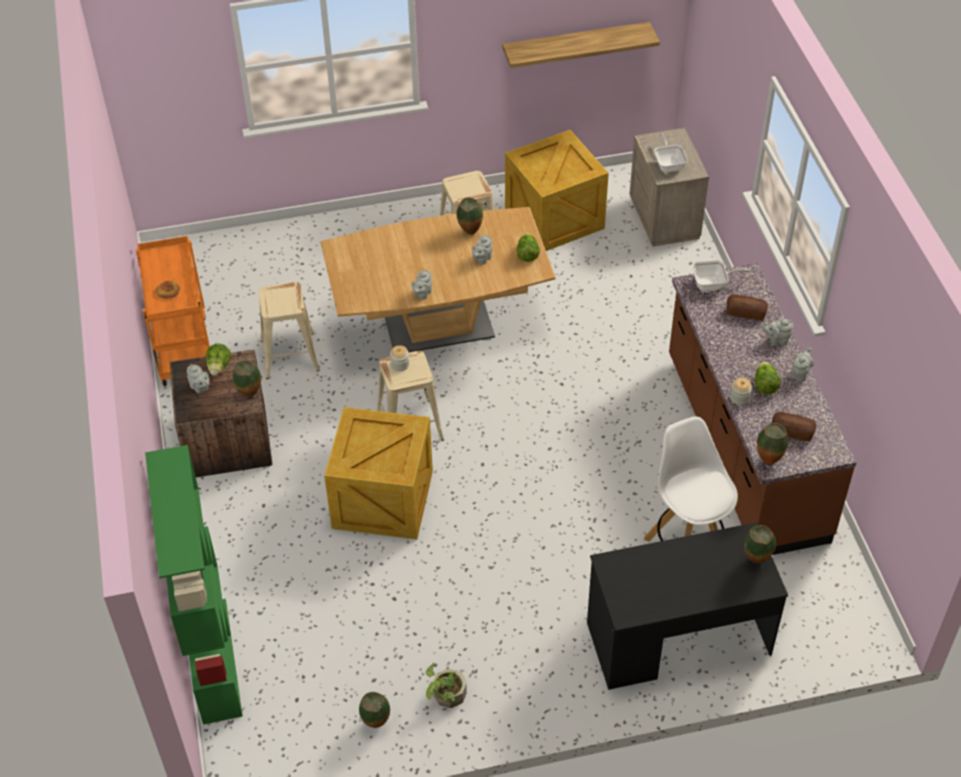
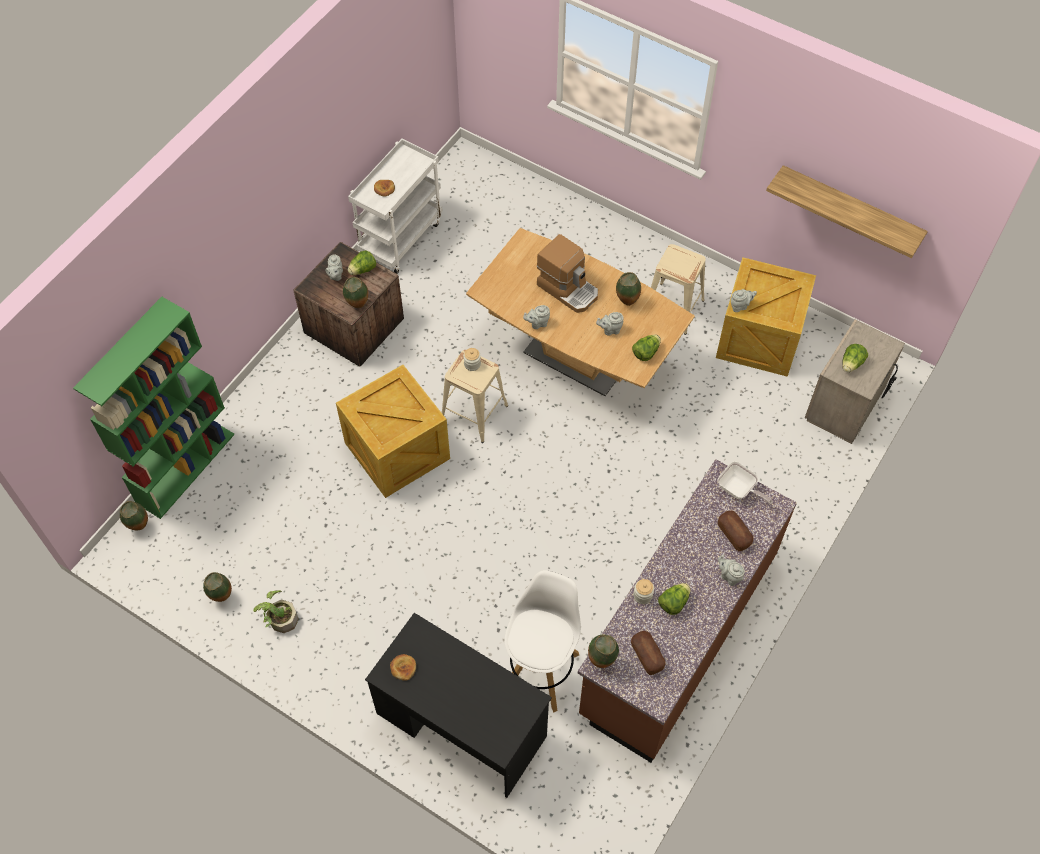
camera: 45 degrees right, 10 degrees up
orange cart [136,236,210,386] -> white cart [348,139,443,274]
beige stool [258,282,320,379] -> none
frying pan [654,132,688,172] -> lettuce [842,344,868,372]
vase [744,525,776,563] -> vase moved to [120,501,148,530]
grey teapot [791,348,814,382] -> grey teapot moved to [731,289,757,312]
none -> bread [390,654,416,681]
none -> coffee machine [537,234,598,313]

